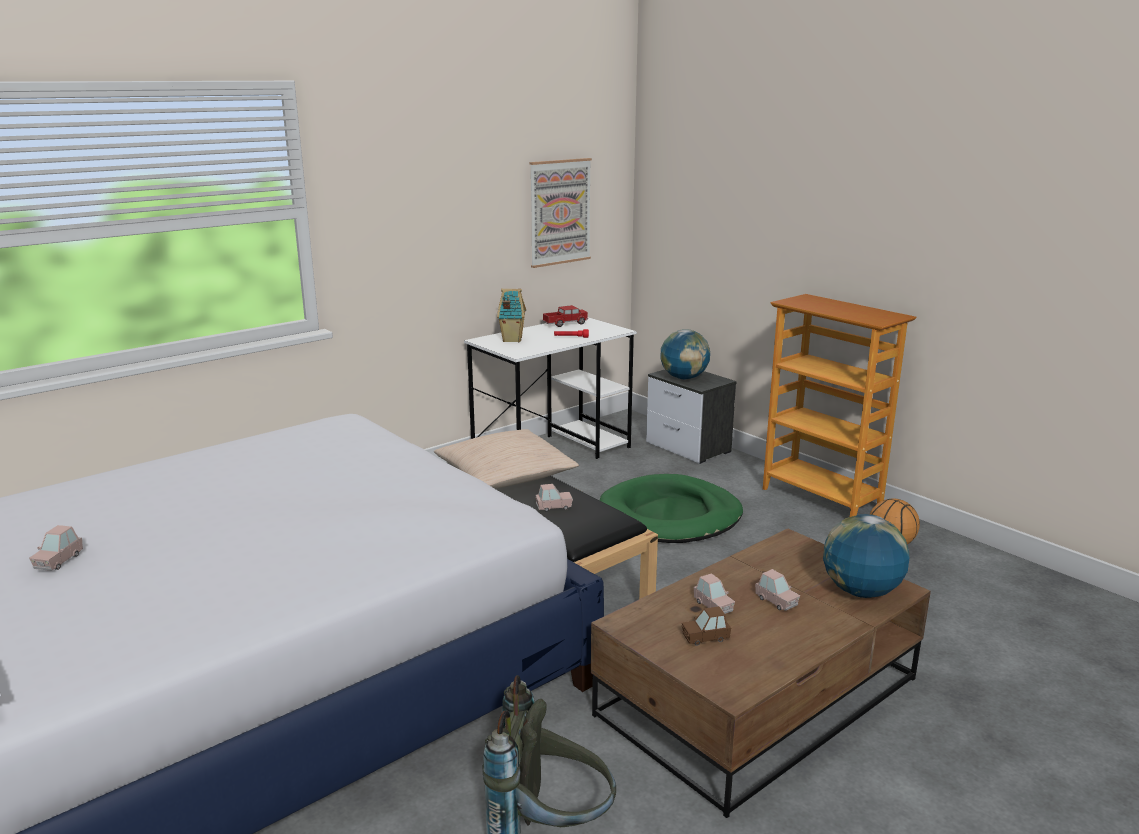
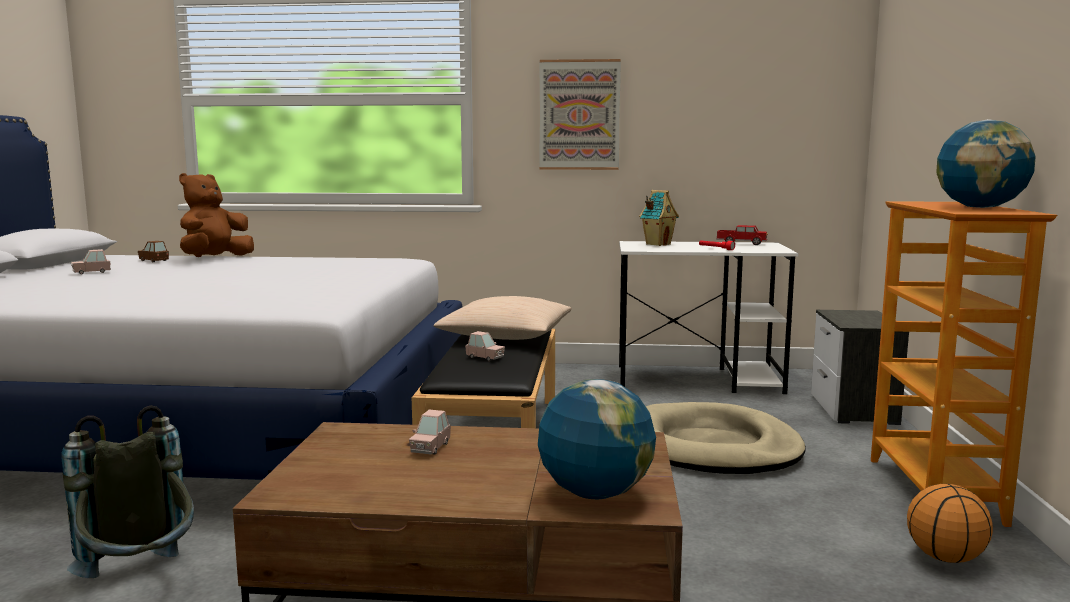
camera: 45 degrees right, 10 degrees down
picture [529,158,592,268] -> picture moved to [539,59,621,170]
green dog bed [600,474,743,543] -> beige dog bed [646,402,806,474]
globe [661,329,710,379] -> globe moved to [936,119,1036,208]
brown toy car [682,606,731,646] -> brown toy car moved to [138,241,169,262]
pink toy car [755,569,800,611] -> none
none -> brown plush toy [179,173,254,257]

